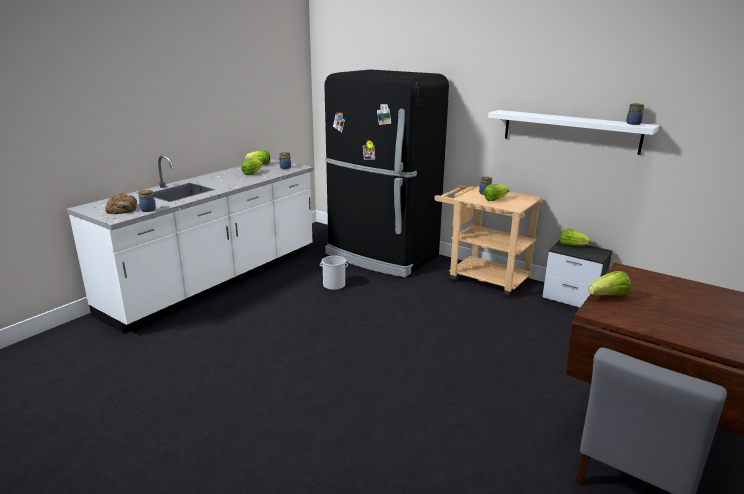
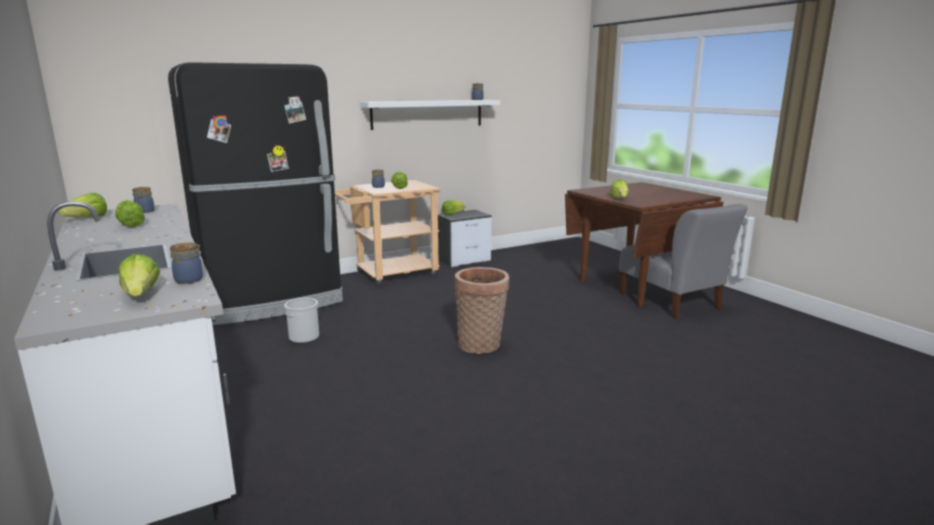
camera: 65 degrees left, 5 degrees down
bread [105,193,137,214] -> lettuce [118,254,160,297]
none -> basket [454,267,509,354]

